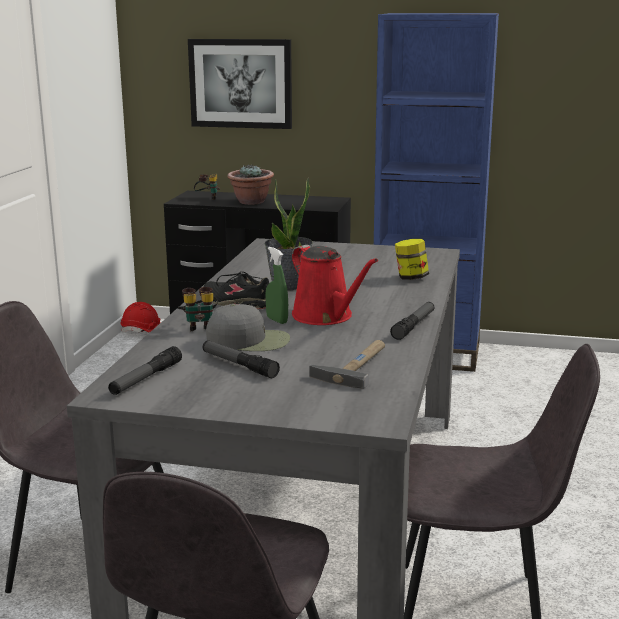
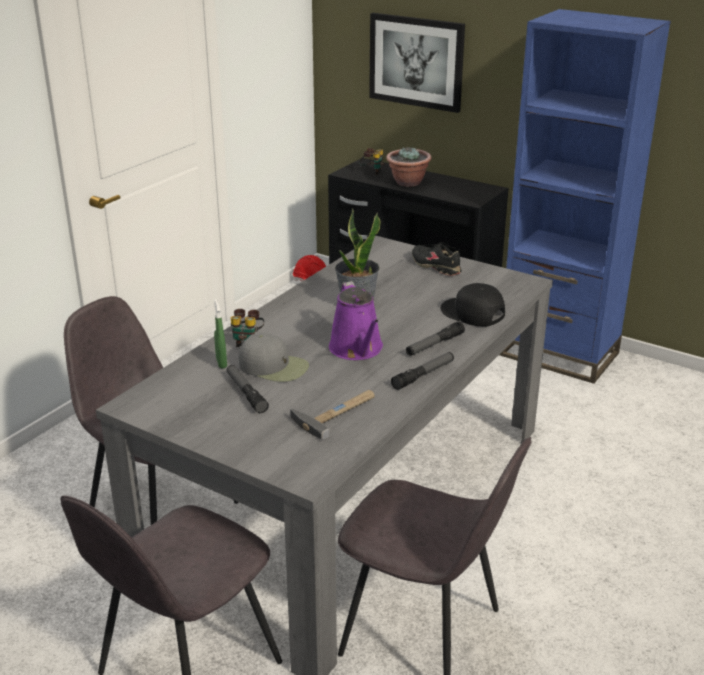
camera: 20 degrees right, 10 degrees up
flashlight [108,346,182,395] -> flashlight moved to [406,321,465,356]
black shoe [203,271,269,309] -> black shoe moved to [412,242,461,276]
green spray bottle [265,247,288,324] -> green spray bottle moved to [214,299,227,369]
red watering can [292,245,378,325] -> purple watering can [329,281,383,360]
jar [395,239,429,280] -> black cap [440,283,505,326]

